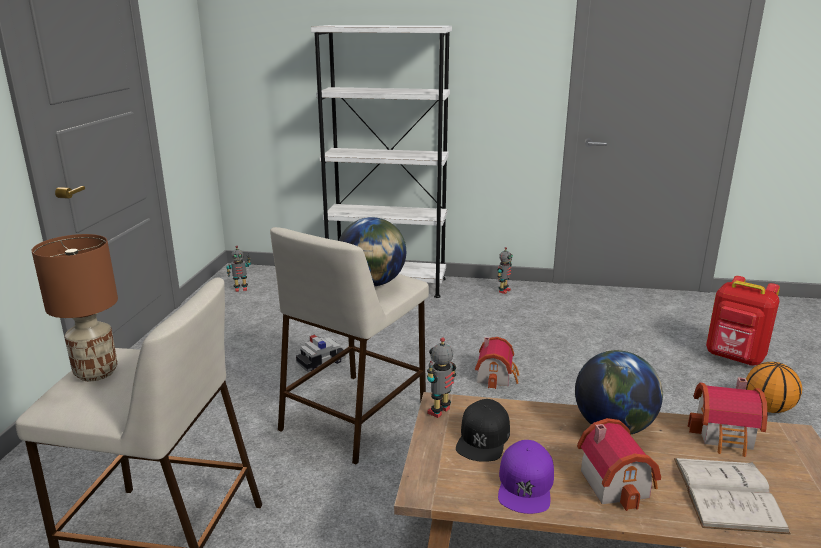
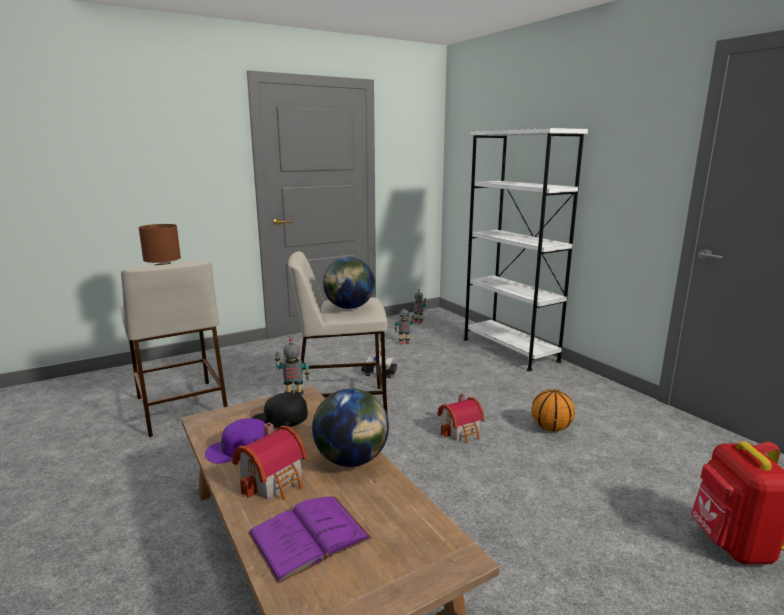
camera: 50 degrees right, 5 degrees down
toy robot [497,247,513,294] -> toy robot moved to [394,306,414,344]
white book [674,458,791,535] -> purple book [248,496,371,584]
toy house [688,378,768,457] -> none
basketball [746,362,802,413] -> basketball moved to [532,389,575,432]

